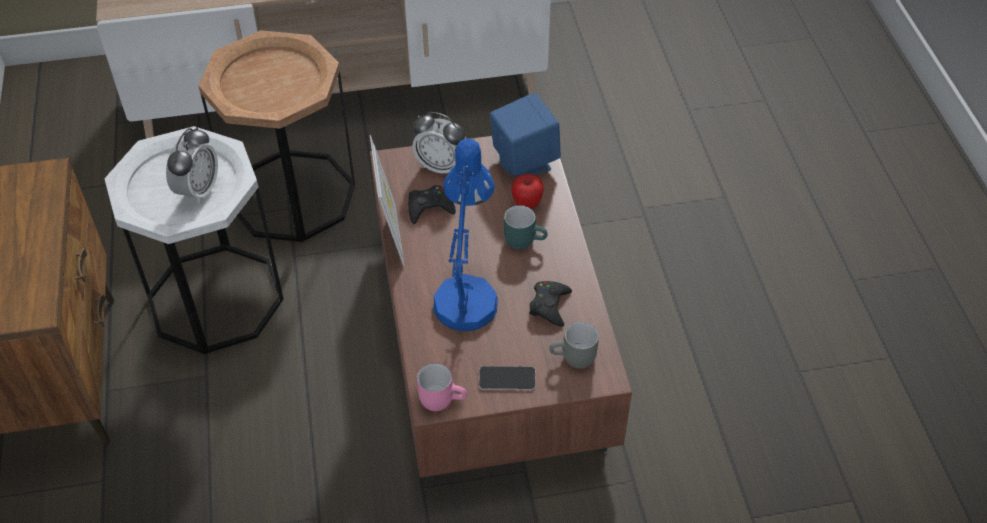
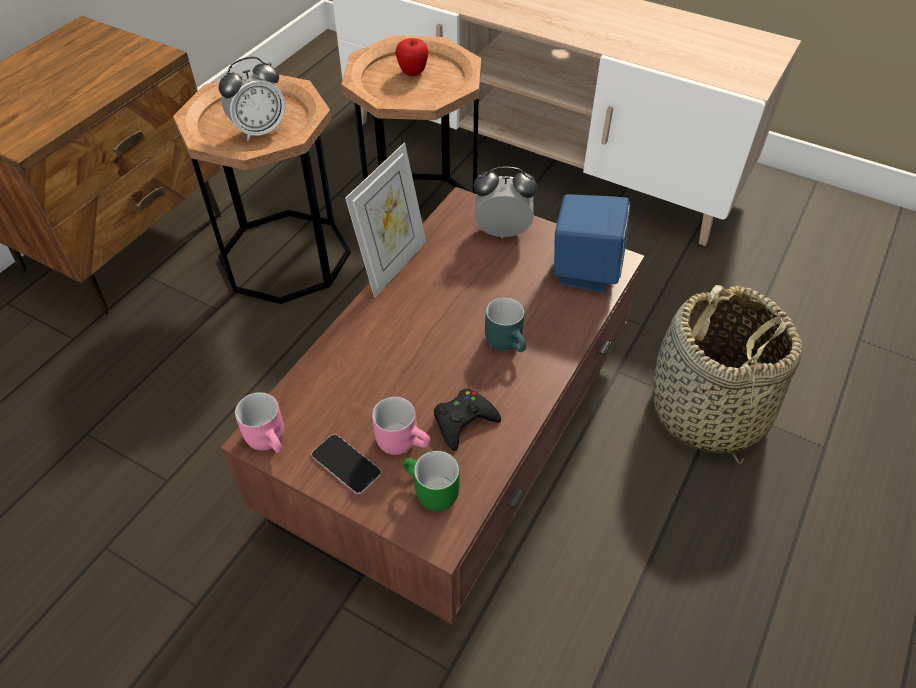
camera: 40 degrees right, 0 degrees up
white side table [104,126,284,354] -> brown side table [173,75,351,304]
black game controller [408,185,456,224] -> none
alarm clock [412,112,467,173] -> alarm clock turned 120 degrees clockwise [474,167,537,238]
blue table lamp [433,138,498,331] -> none
apple [511,174,544,209] -> apple moved to [395,38,429,76]
grey mug [549,322,599,369] -> green mug [403,451,460,511]
none -> pink mug [372,397,430,455]
none -> basket [653,285,803,464]

